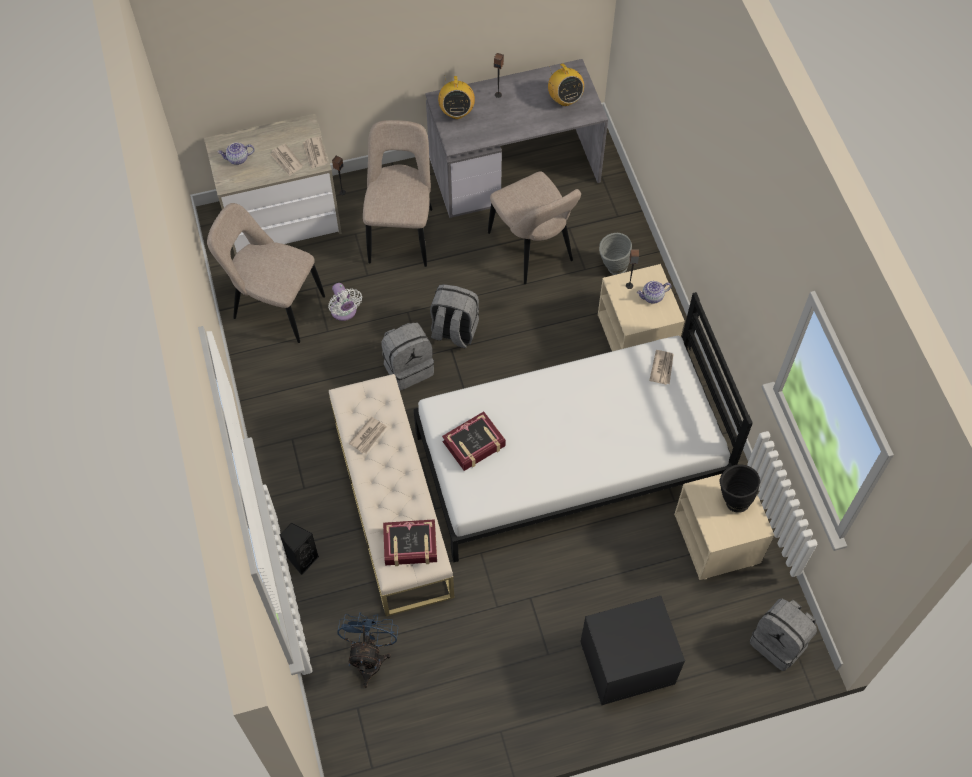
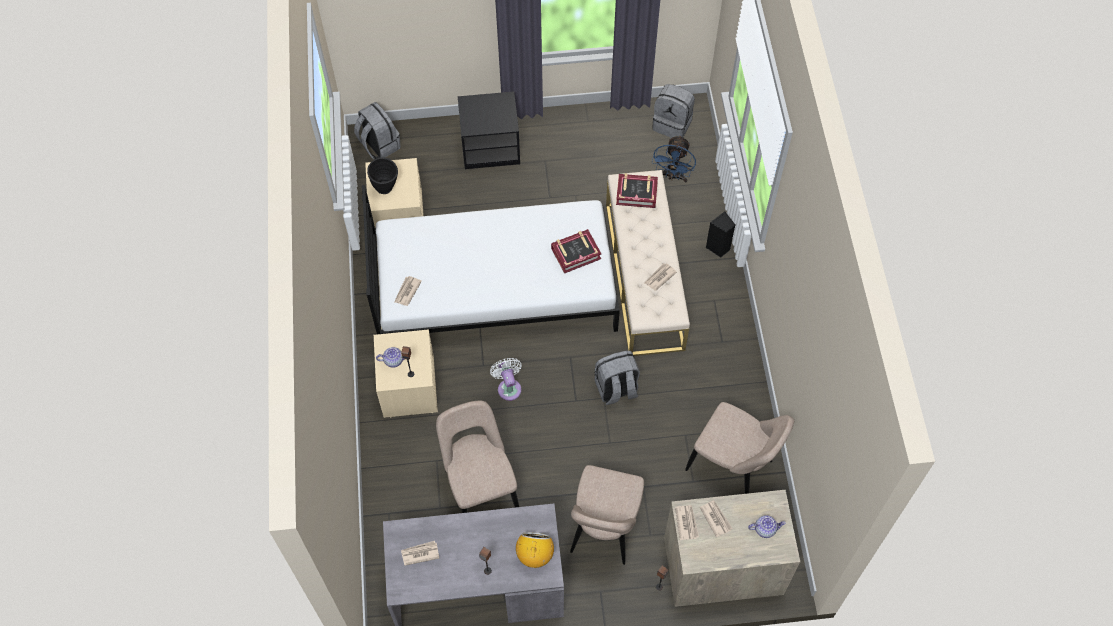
camera: 170 degrees left, 0 degrees up
white fan [328,283,362,321] -> white fan moved to [490,358,522,401]
grey backpack [430,284,479,348] -> grey backpack moved to [652,84,695,138]
radio [548,63,584,106] -> newspaper [401,541,439,566]
grey vase [599,233,632,275] -> none

